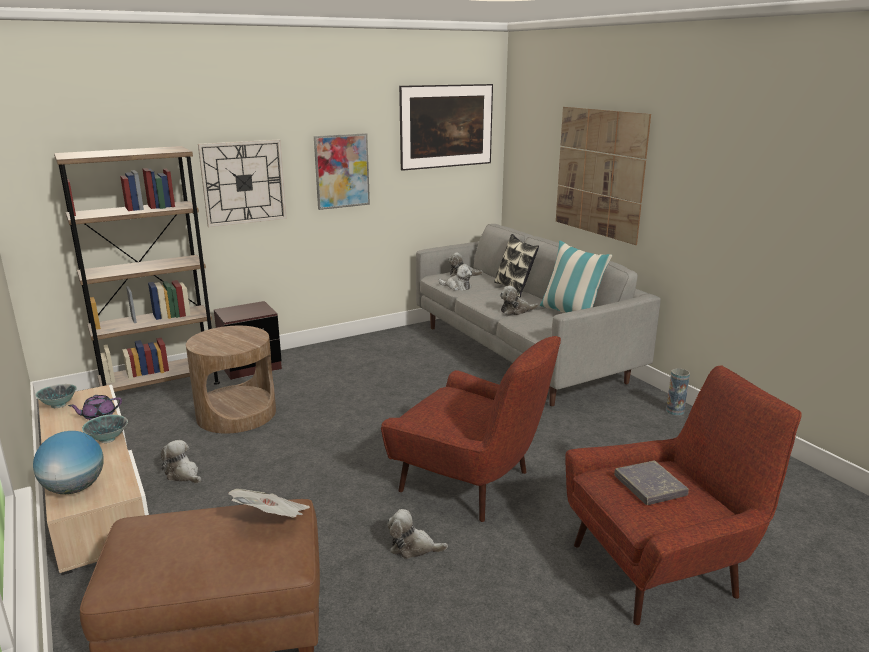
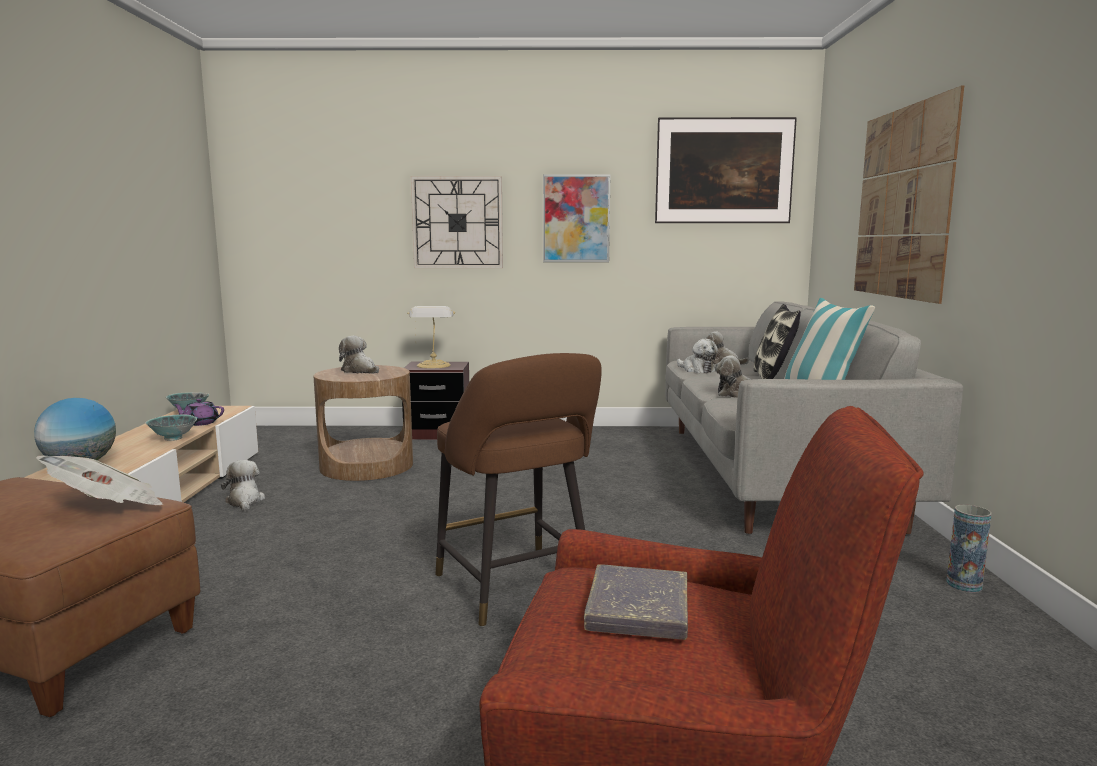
camera: 30 degrees right, 10 degrees down
brown bookcase [54,146,220,392] -> none
red armchair [381,336,561,522] -> brown stool [436,353,602,627]
plush toy [387,509,448,559] -> plush toy moved to [339,336,379,374]
none -> table lamp [407,306,456,368]

